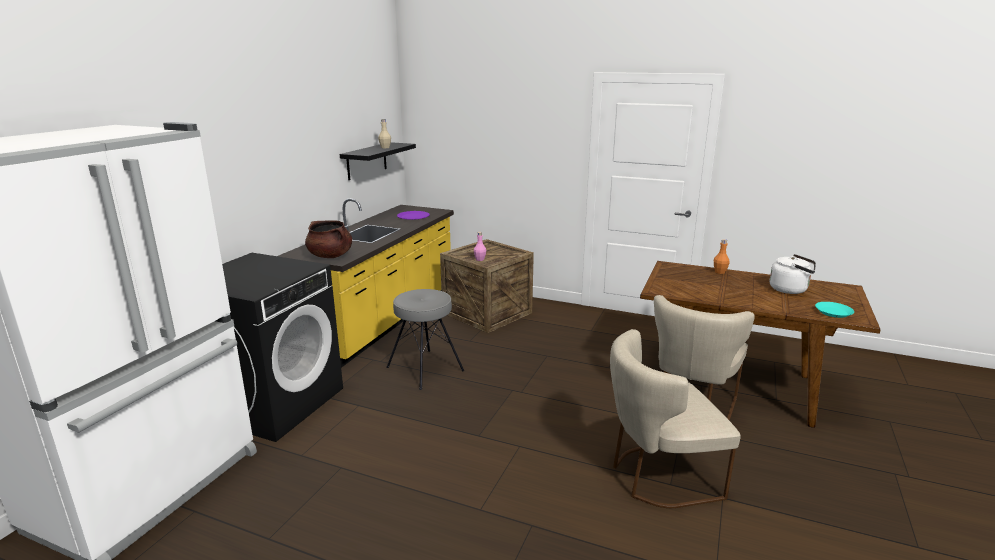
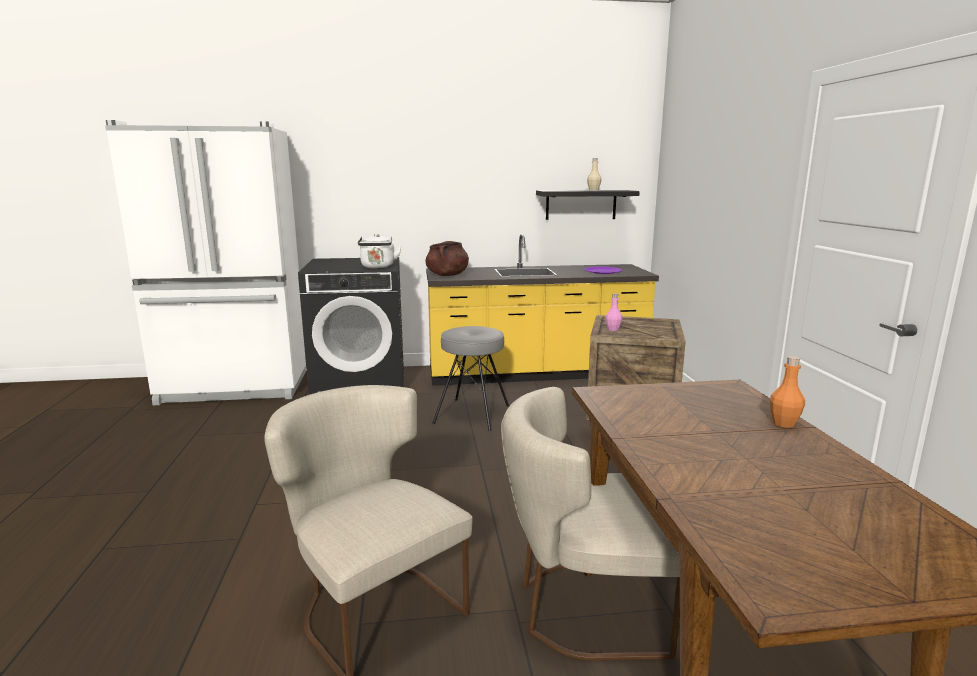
camera: 60 degrees right, 5 degrees down
white kettle [770,254,816,294] -> white kettle moved to [358,234,401,269]
turquoise plate [815,302,854,318] -> none

